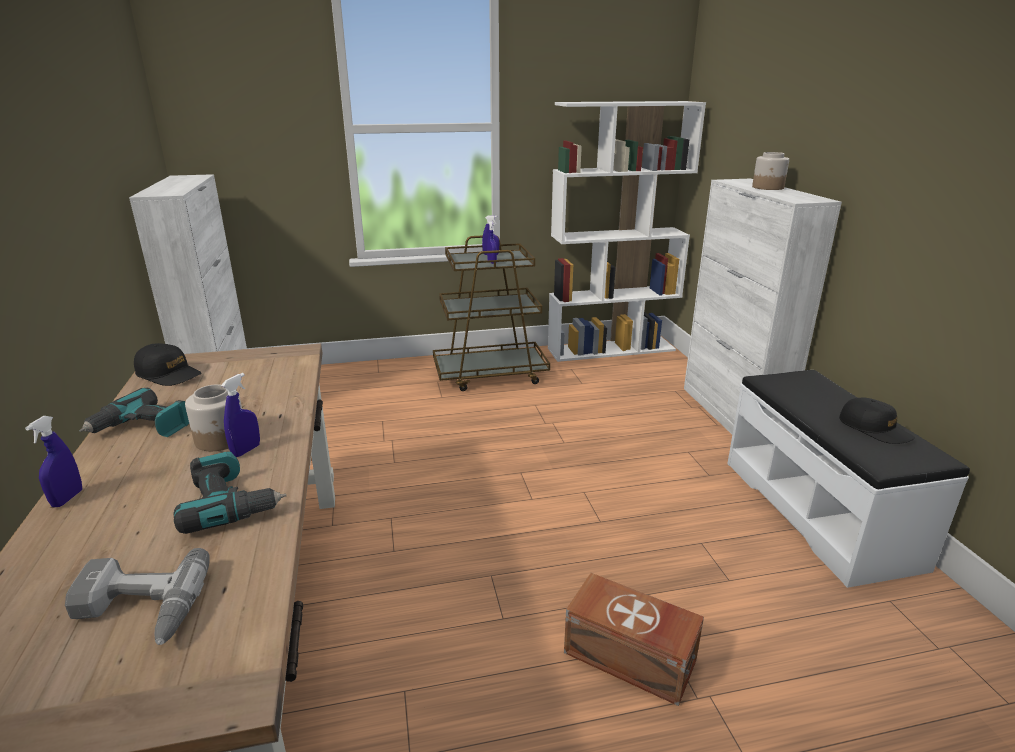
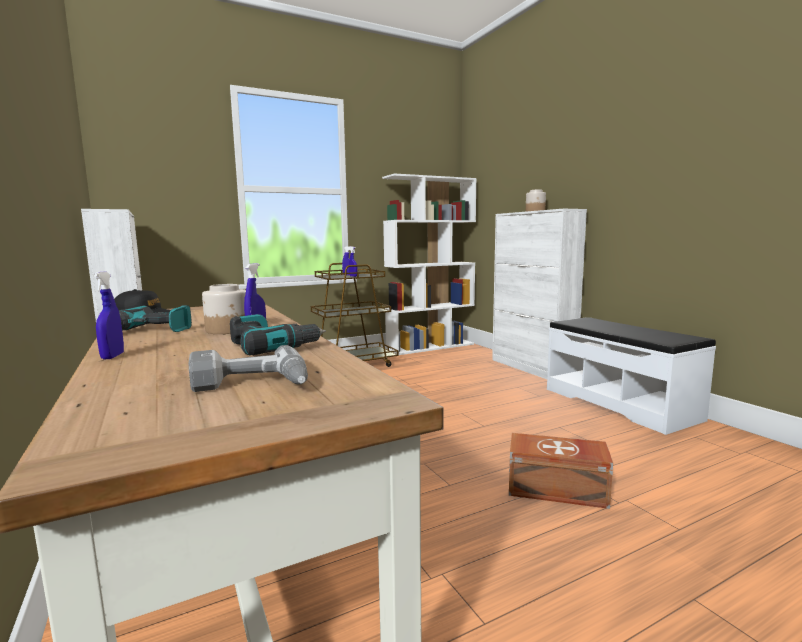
camera: 15 degrees left, 15 degrees down
black cap [839,397,915,444] -> none

